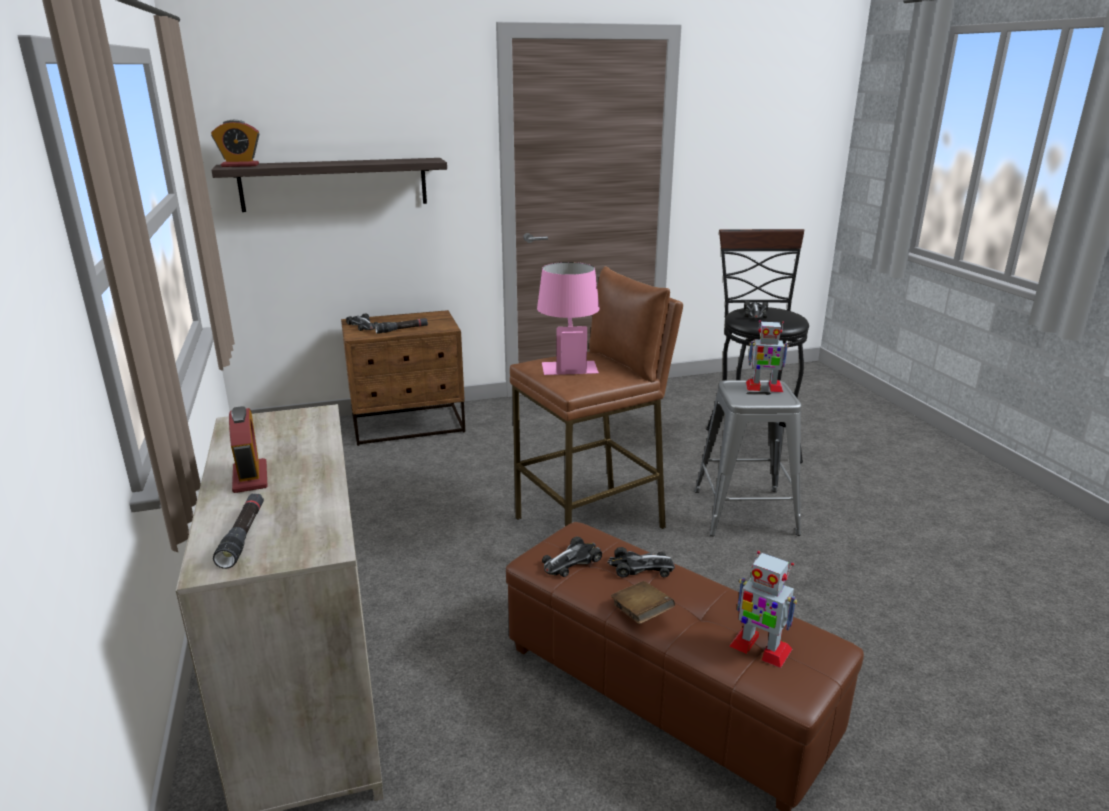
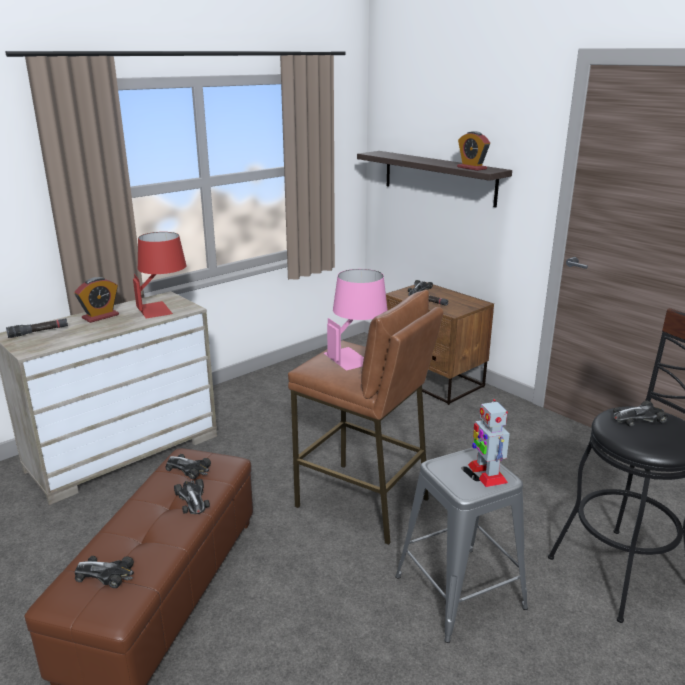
camera: 65 degrees right, 0 degrees up
alarm clock [211,120,259,167] -> alarm clock moved to [457,131,490,171]
brown book [611,581,675,624] -> none
toy robot [729,551,797,668] -> toy car [75,556,134,588]
none -> red table lamp [133,232,186,318]

